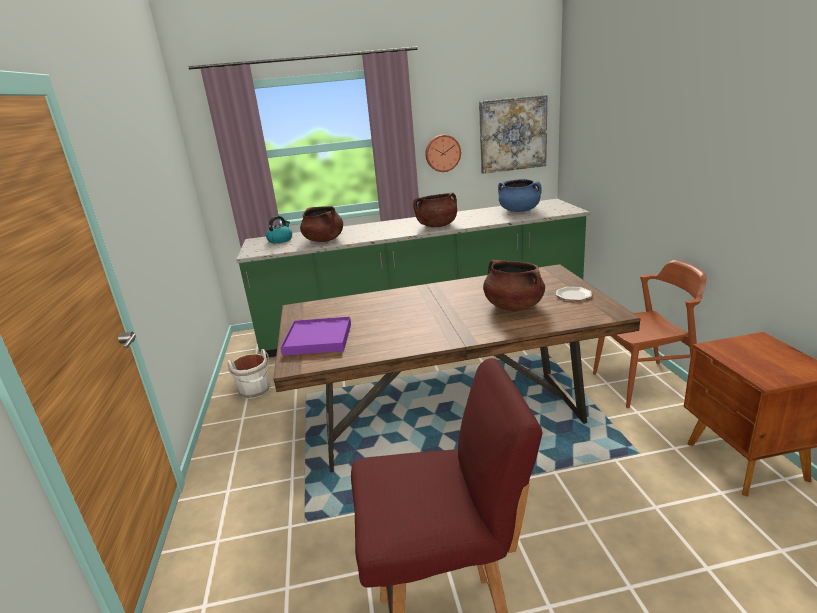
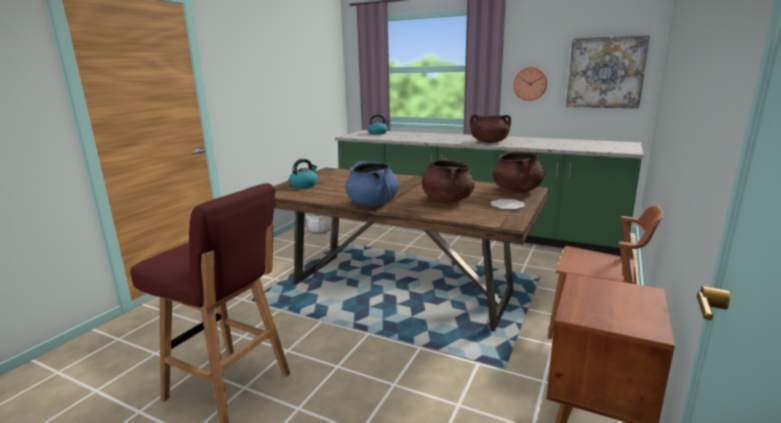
camera: 35 degrees right, 5 degrees down
purple tray [280,316,351,356] -> kettle [289,159,318,188]
brown cooking pot [300,206,343,242] -> brown cooking pot moved to [493,151,545,192]
blue cooking pot [498,179,542,212] -> blue cooking pot moved to [345,161,399,206]

